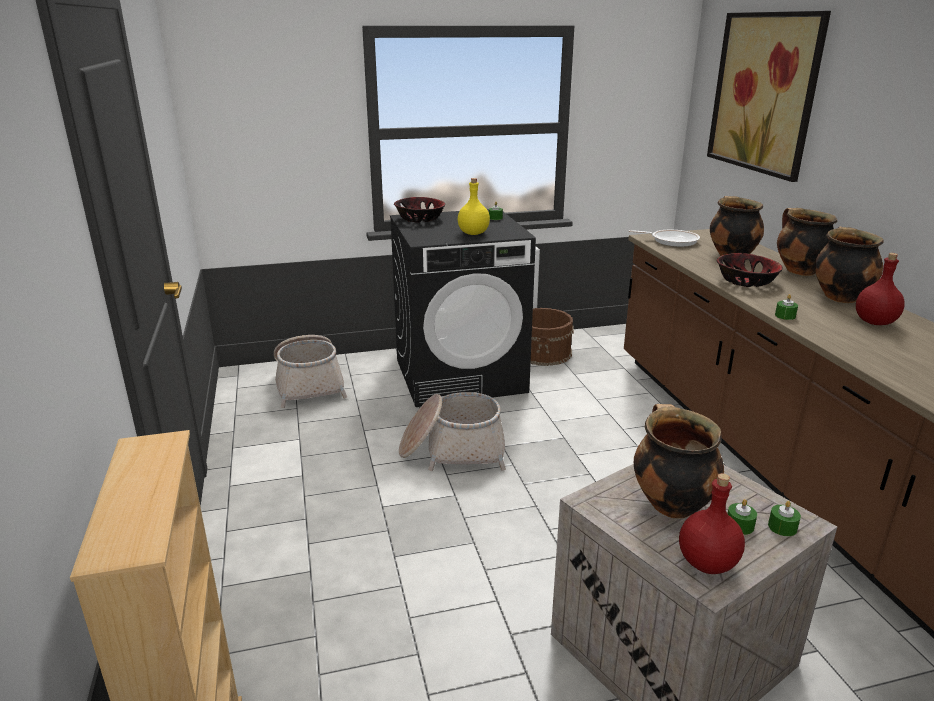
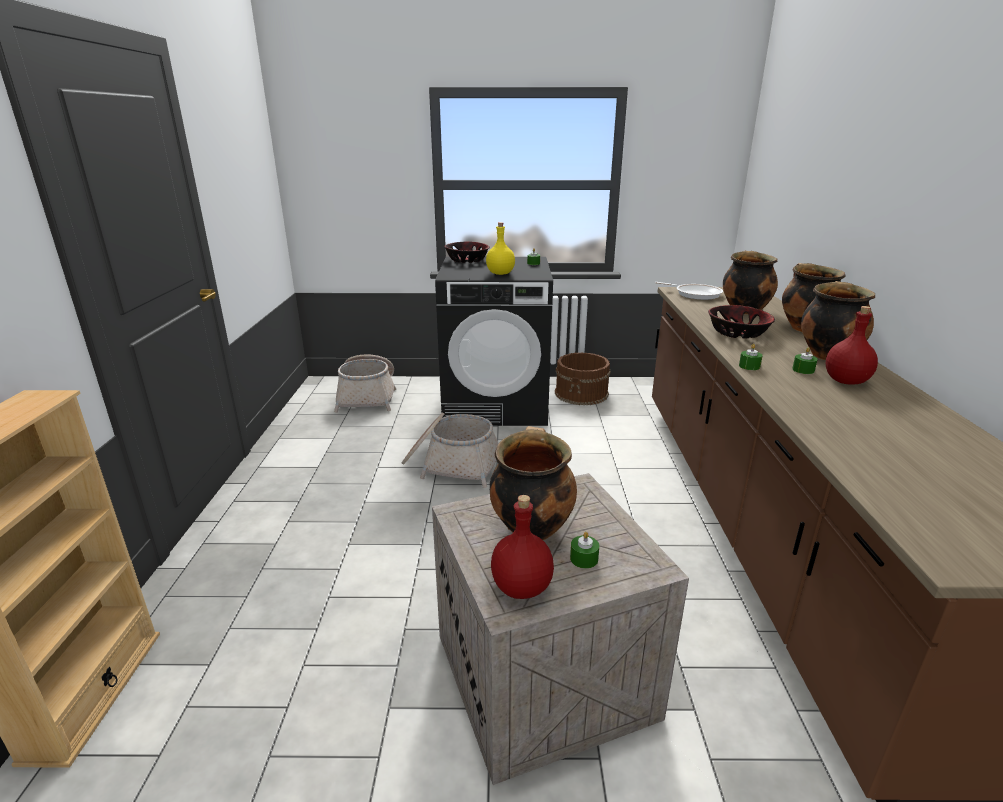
camera: 15 degrees right, 0 degrees up
picture [707,11,831,182] -> none
green candle [768,501,801,536] -> green candle moved to [792,347,818,374]

